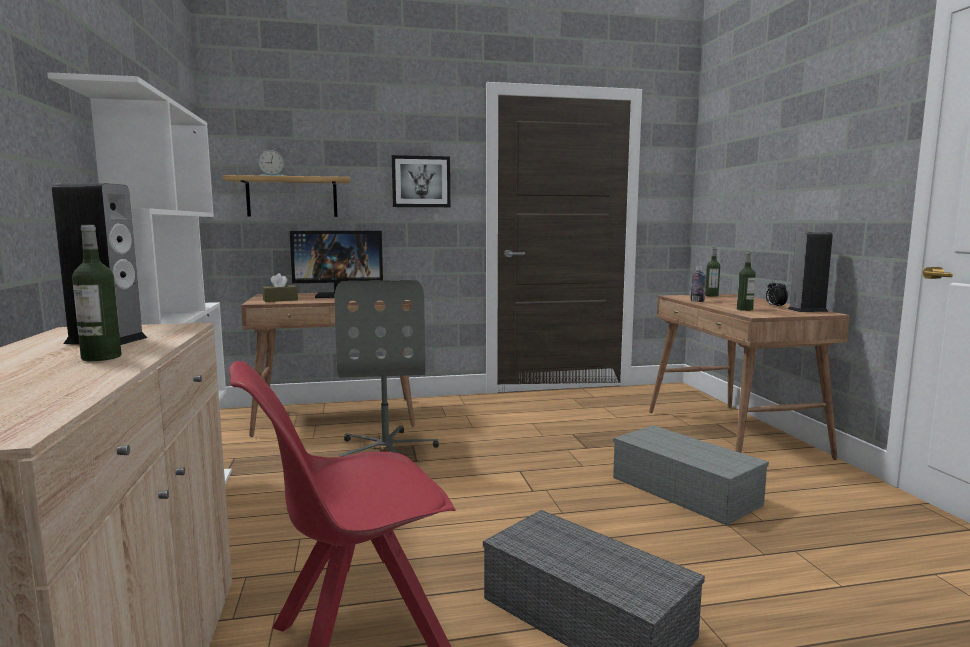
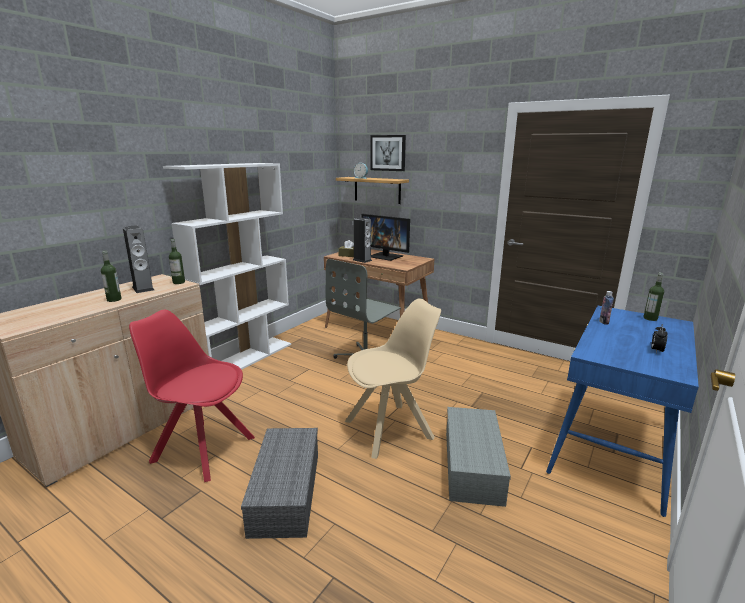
camera: 45 degrees right, 10 degrees up
picture [392,155,450,207] -> picture moved to [370,135,406,171]
brown desk [649,294,850,460] -> blue desk [546,306,699,517]
bottle [737,252,756,311] -> bottle moved to [169,239,185,284]
speaker [788,232,833,312] -> speaker moved to [353,217,372,263]
none -> beige chair [345,298,441,459]

